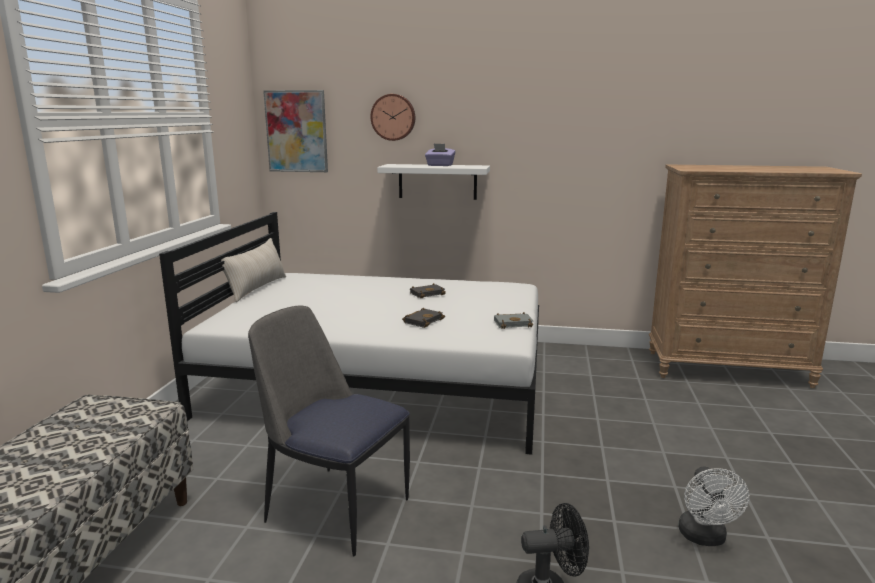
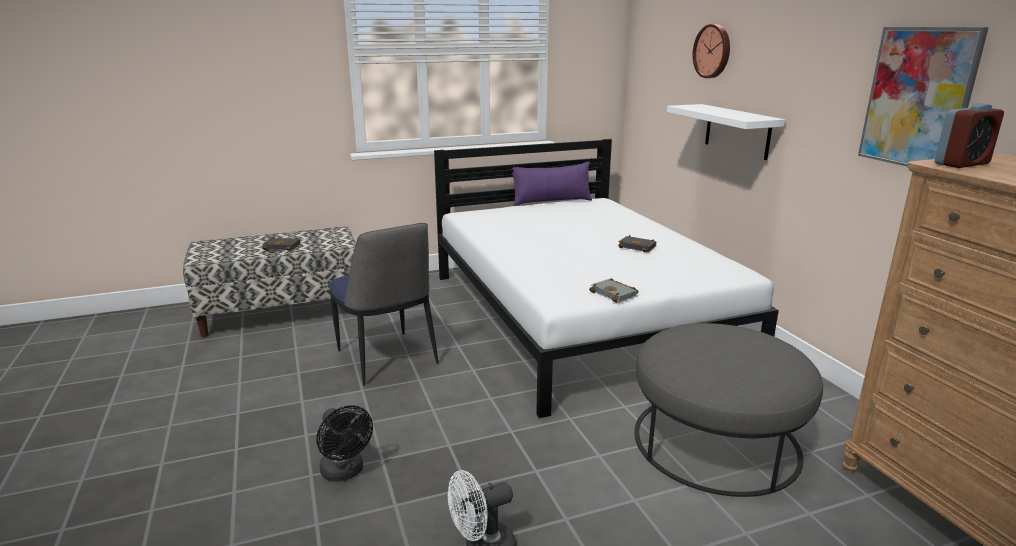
camera: 60 degrees right, 5 degrees up
beige pillow [221,238,286,302] -> purple pillow [512,161,592,206]
chair [248,306,410,556] -> chair turned 150 degrees clockwise [329,223,438,386]
picture [263,90,328,172] -> picture moved to [858,27,989,166]
black book [402,308,445,328] -> black book moved to [262,237,300,251]
purple tissue box [425,144,455,166] -> none
none -> grey ottoman [634,323,823,497]
none -> alarm clock [935,103,1004,168]

